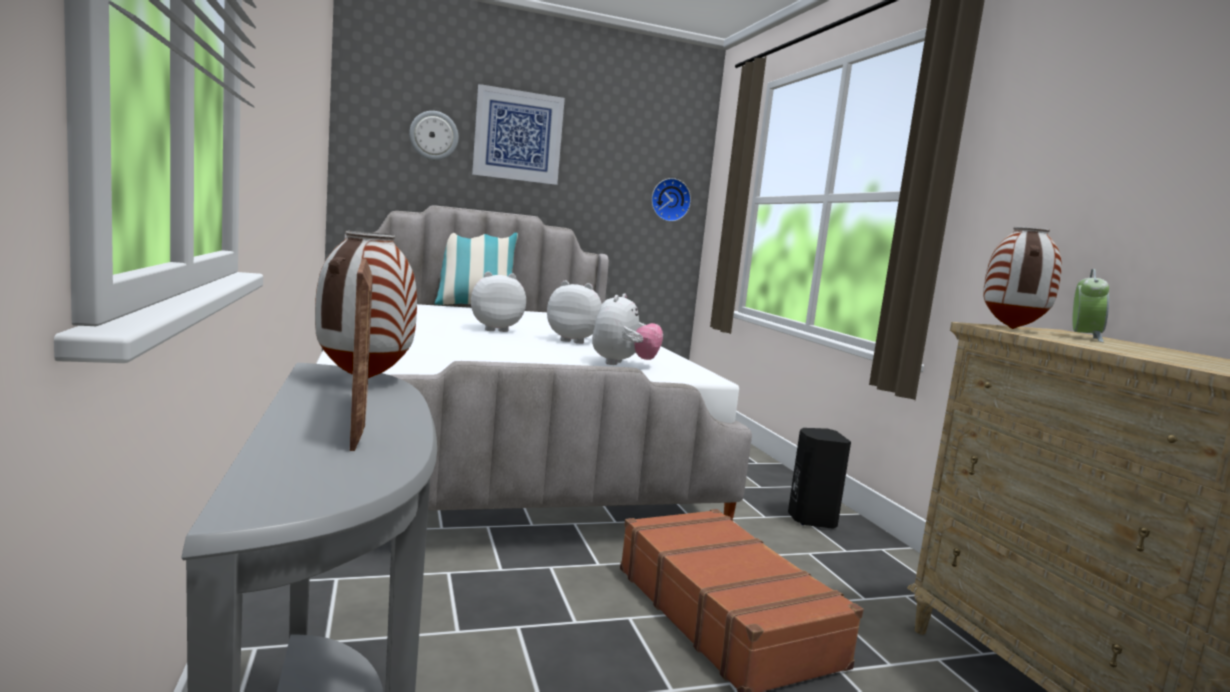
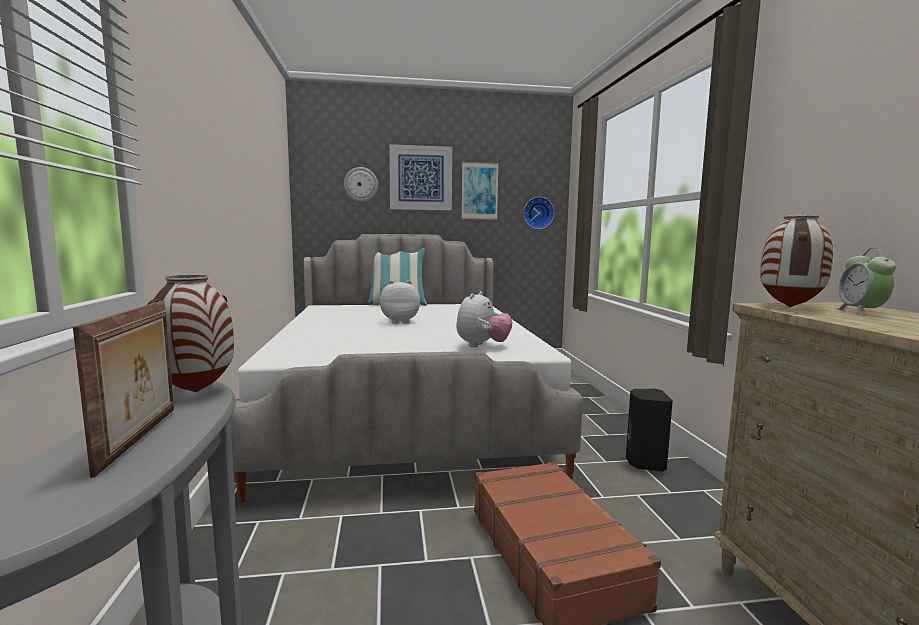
camera: 10 degrees right, 0 degrees up
plush toy [547,281,602,344] -> none
alarm clock [1072,269,1109,342] -> alarm clock turned 150 degrees clockwise [835,248,896,315]
none -> picture [462,162,499,220]

